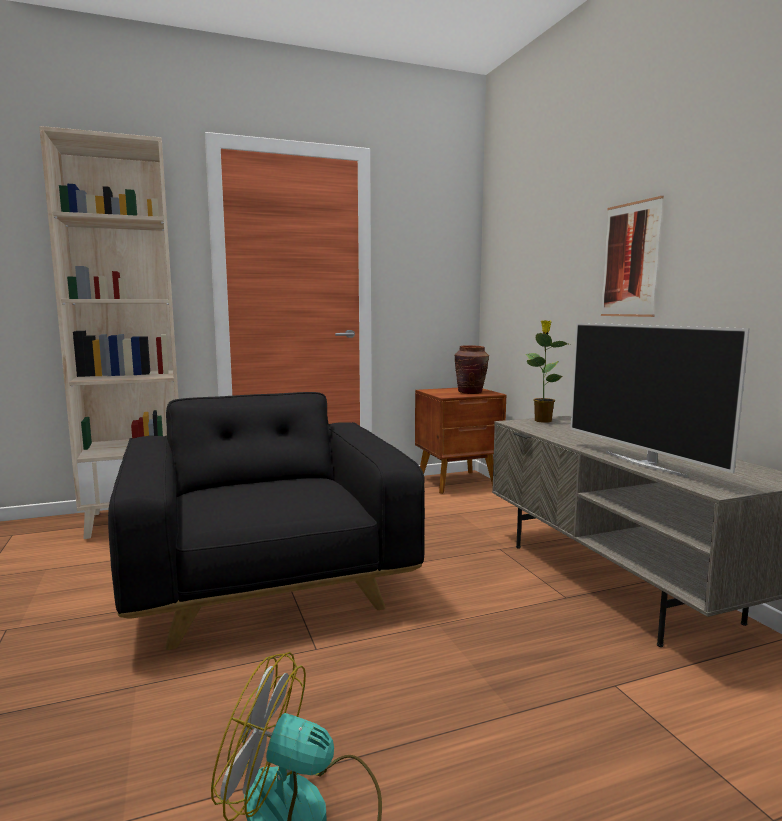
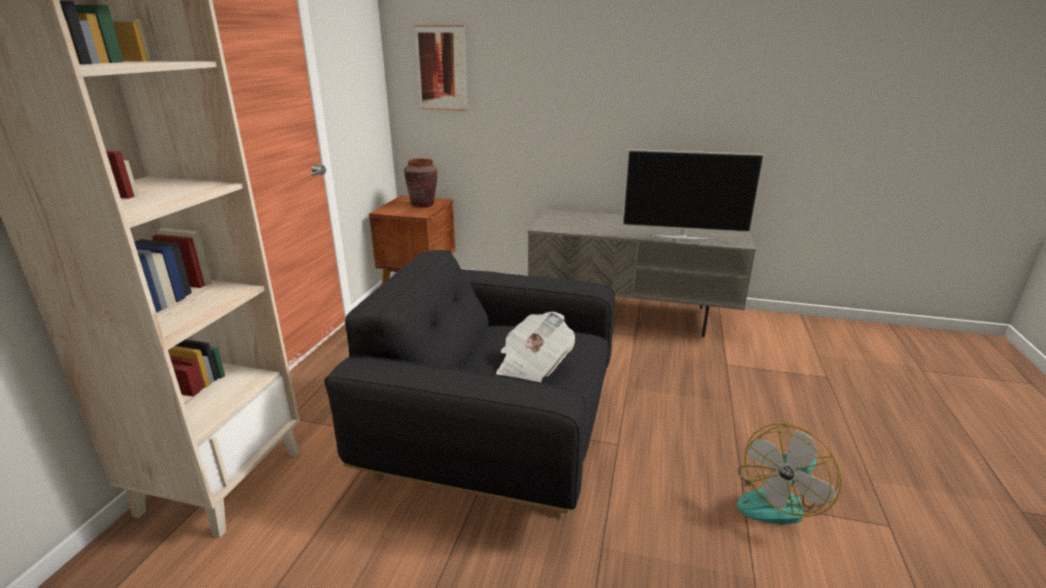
camera: 55 degrees left, 15 degrees up
potted plant [526,320,570,423] -> none
picture [601,196,664,317] -> picture moved to [415,25,468,111]
none -> newspaper [496,312,575,382]

